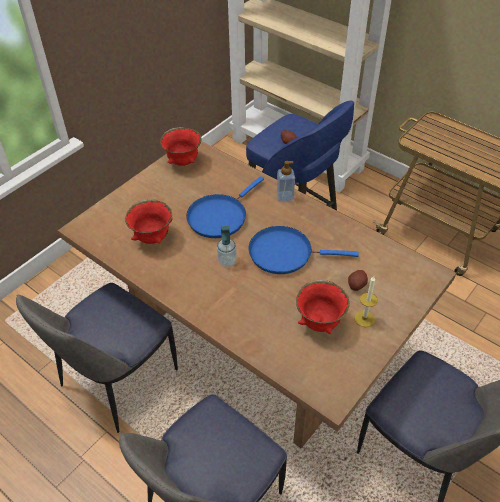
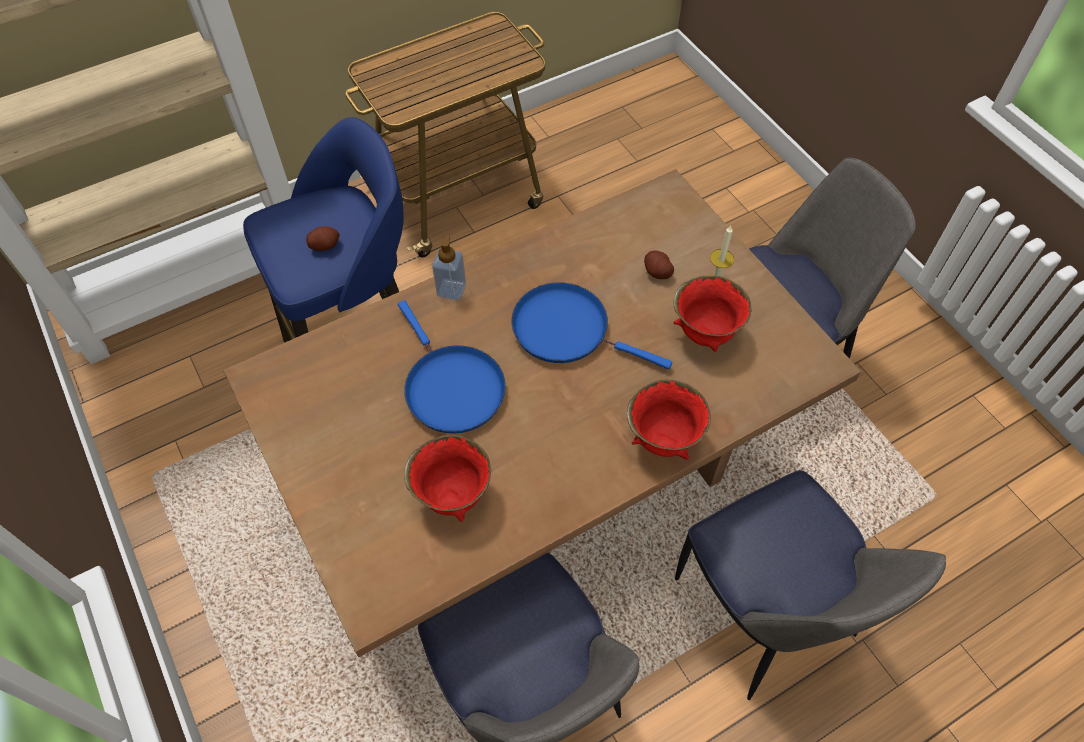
camera: 70 degrees left, 10 degrees up
red bowl [160,127,201,166] -> red bowl moved to [627,380,711,460]
soap dispenser [217,226,237,267] -> none
blue frying pan [249,226,359,274] -> blue frying pan turned 90 degrees clockwise [511,282,672,370]

